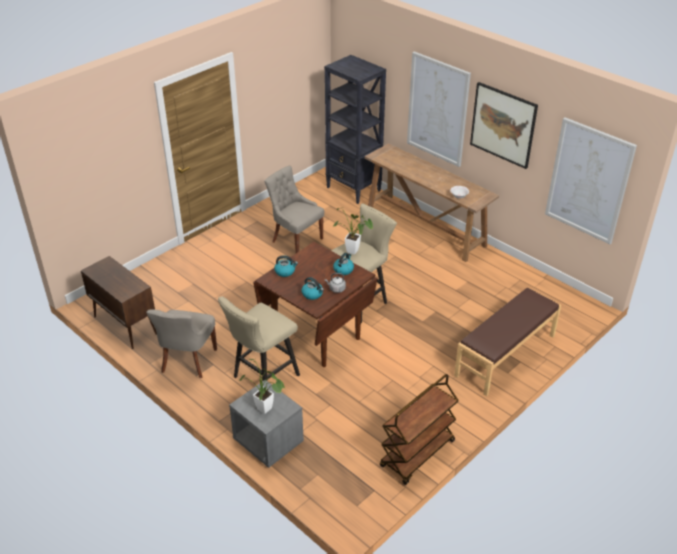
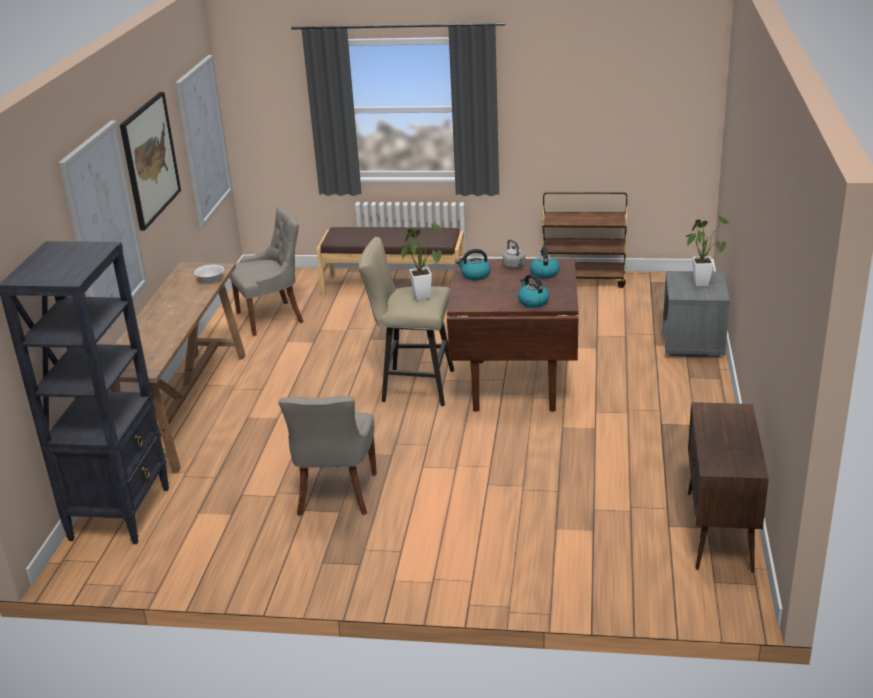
camera: 125 degrees left, 10 degrees down
grey chair [146,309,217,378] -> grey chair moved to [229,206,304,336]
beige stool [218,296,300,381] -> none

